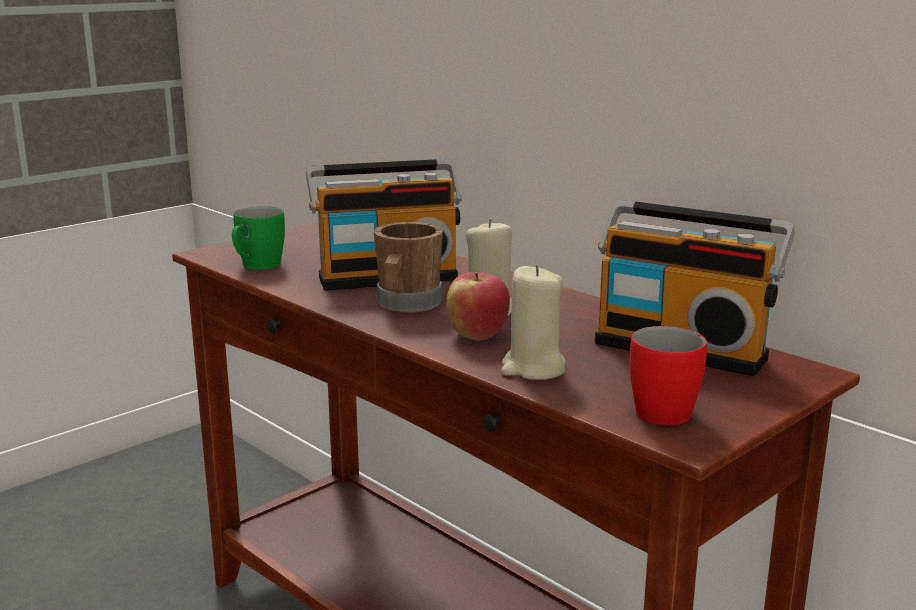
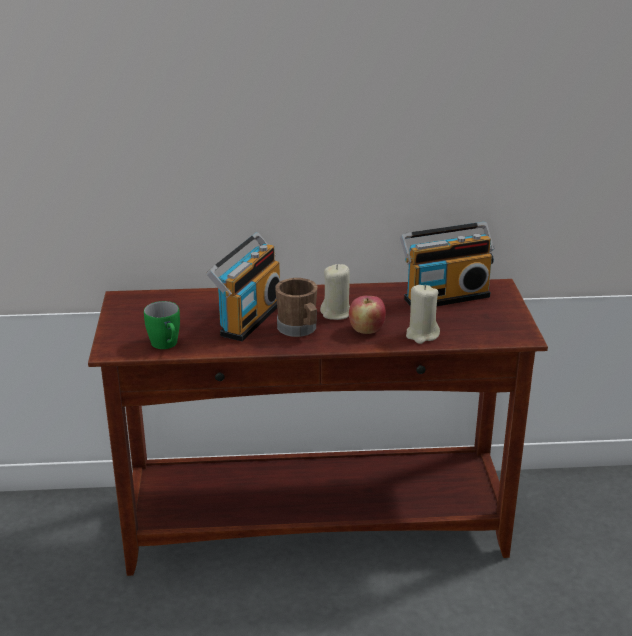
camera: 50 degrees left, 10 degrees up
red mug [630,326,707,425] -> none

